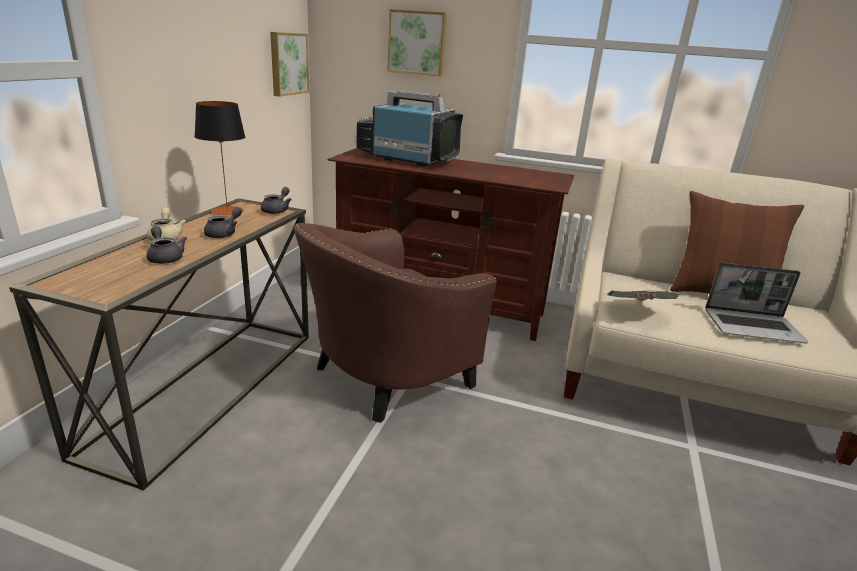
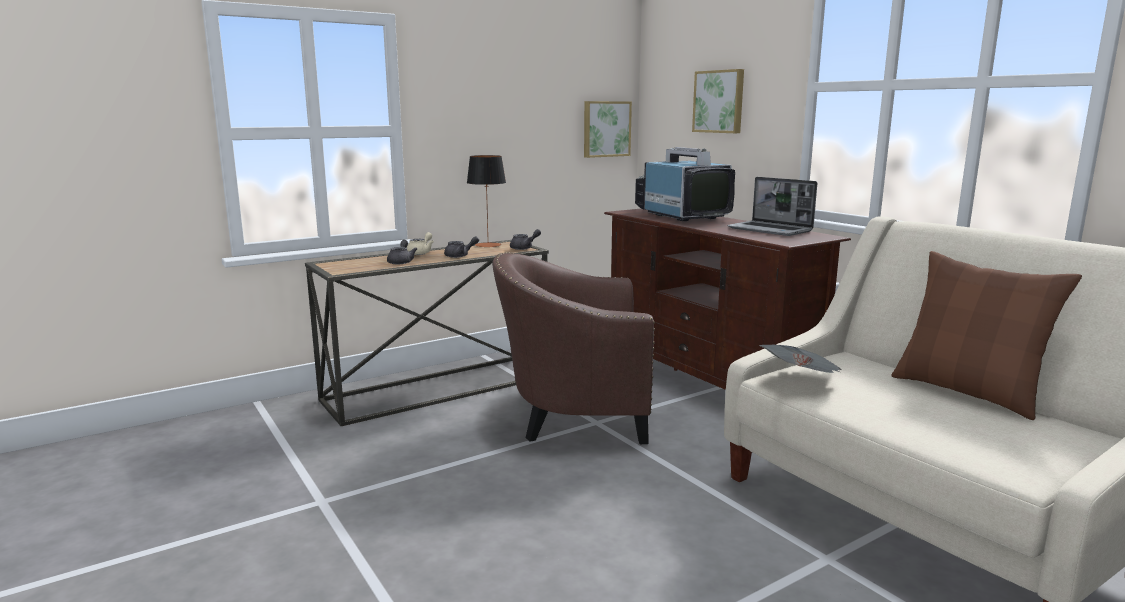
camera: 40 degrees right, 10 degrees down
laptop [705,263,808,344] -> laptop moved to [727,177,817,236]

